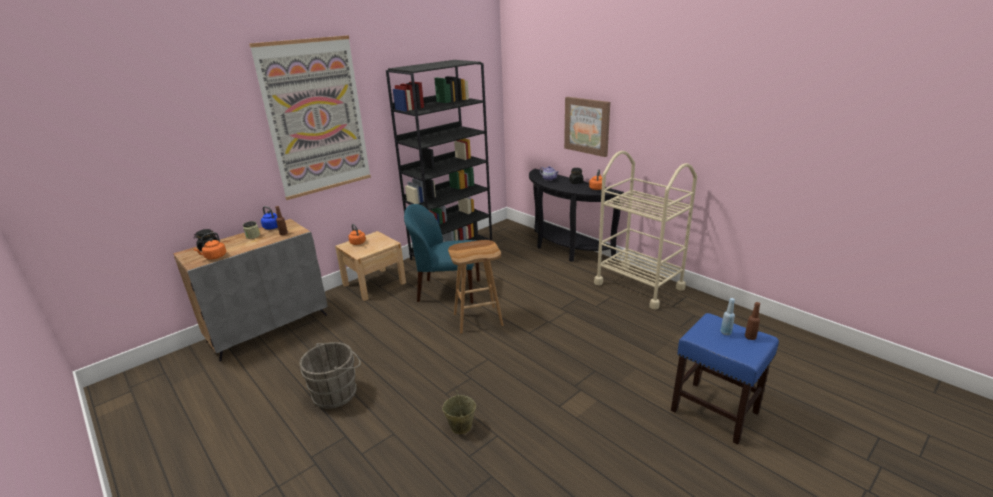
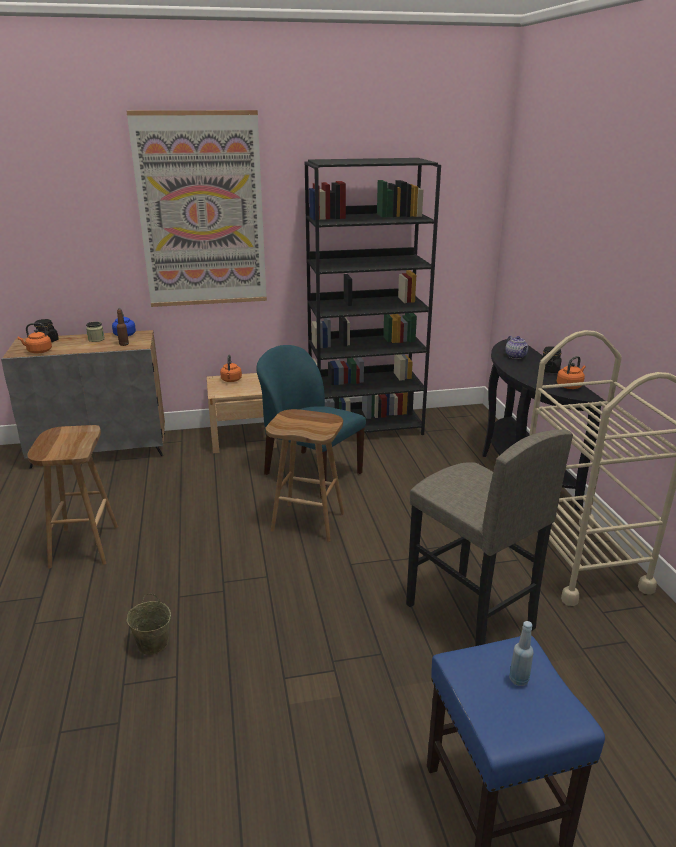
camera: 30 degrees right, 0 degrees up
grey bucket [300,342,361,409] -> brown stool [27,425,118,568]
picture [564,97,610,157] -> none
brown bottle [745,302,760,340] -> none
none -> grey stool [406,430,573,646]

